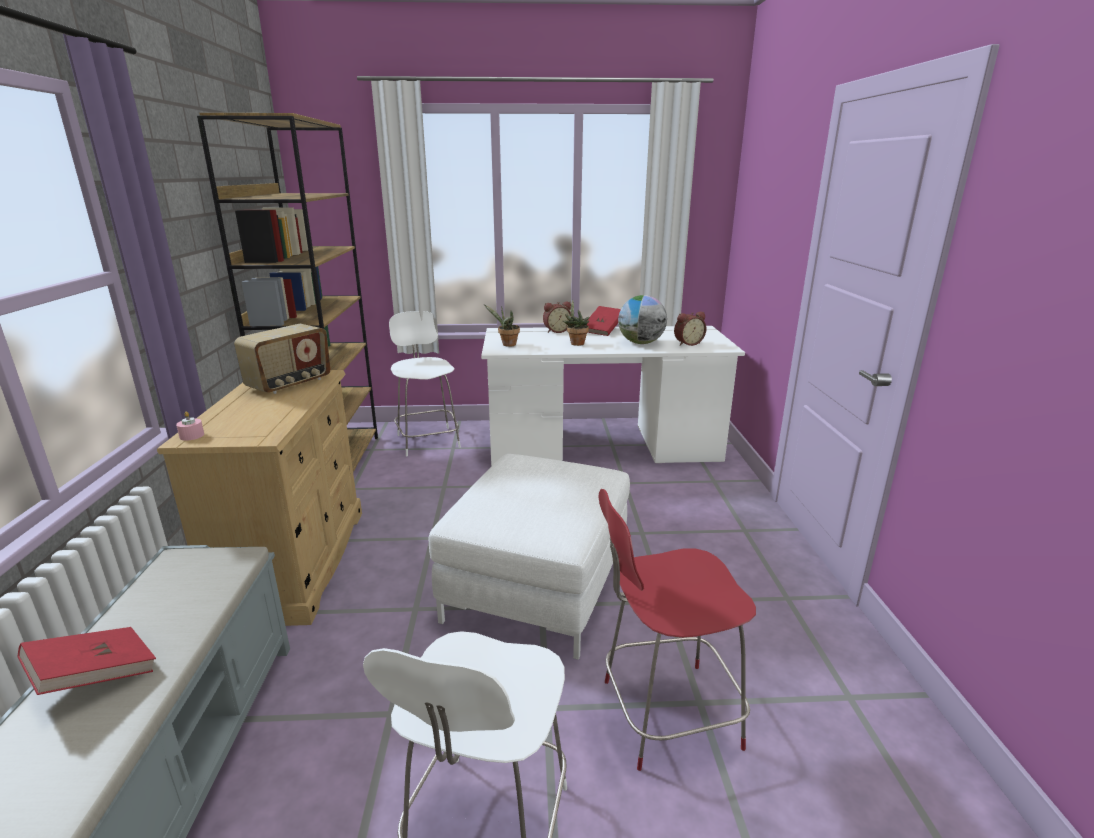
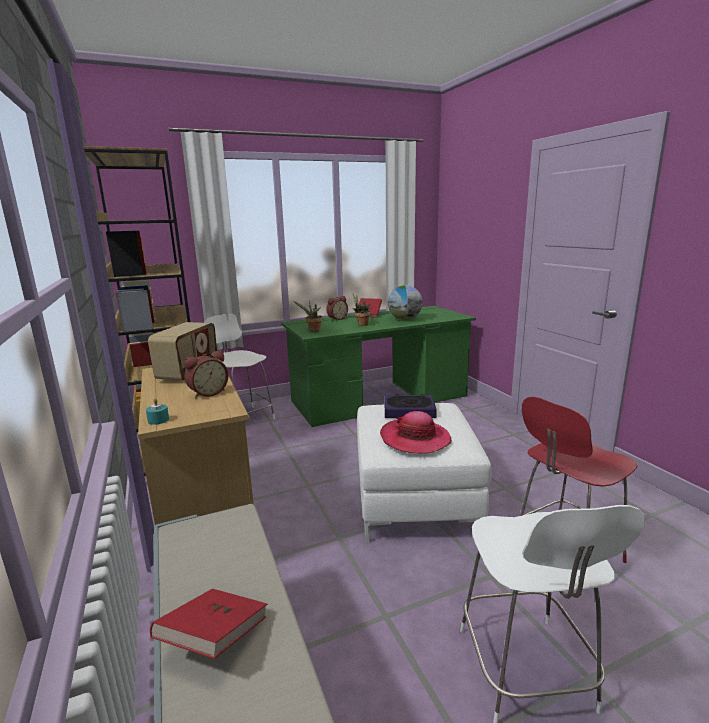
camera: 20 degrees left, 5 degrees down
pink candle [176,411,204,441] -> turquoise candle [146,398,169,425]
white desk [481,326,745,466] -> green desk [281,306,476,427]
alarm clock [674,312,706,346] -> alarm clock moved to [184,350,228,399]
none -> hat [380,411,452,454]
none -> book [384,394,437,418]

